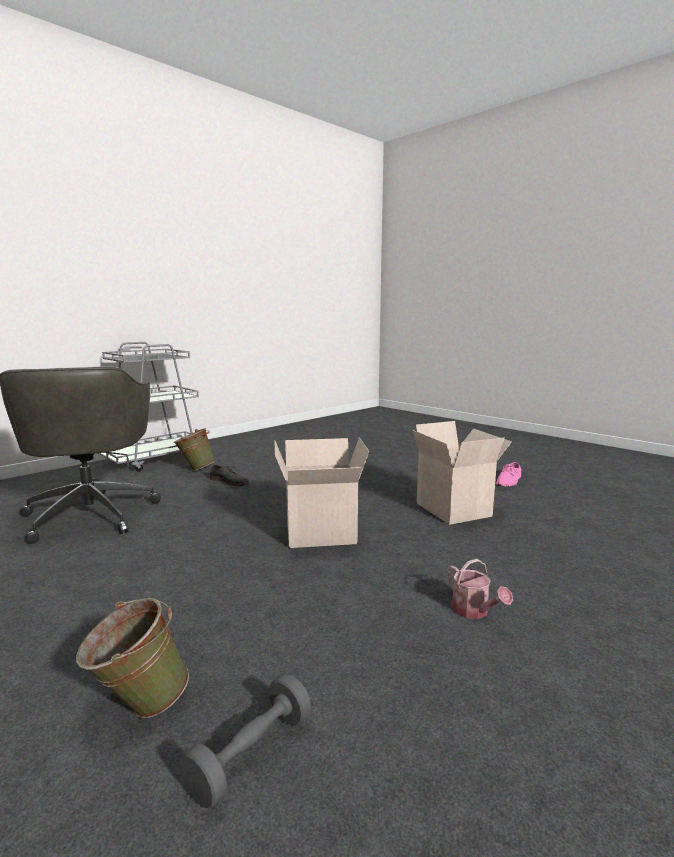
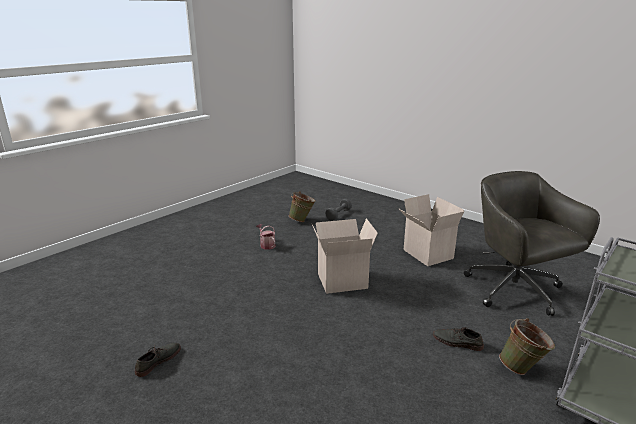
camera: 175 degrees right, 10 degrees up
green bucket [76,598,189,718] -> green bucket moved to [289,191,316,222]
cardboard box [413,421,512,525] -> cardboard box moved to [398,194,464,266]
pink shoe [496,462,522,487] -> grey shoe [135,343,181,377]

